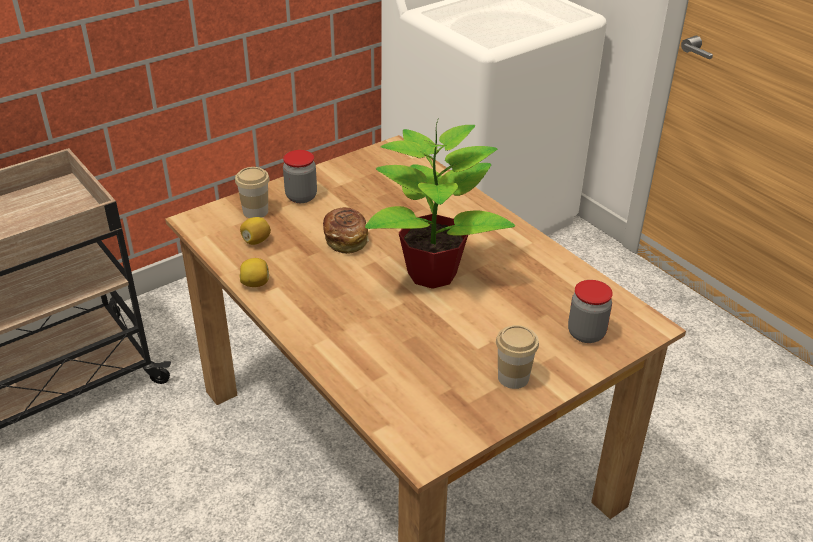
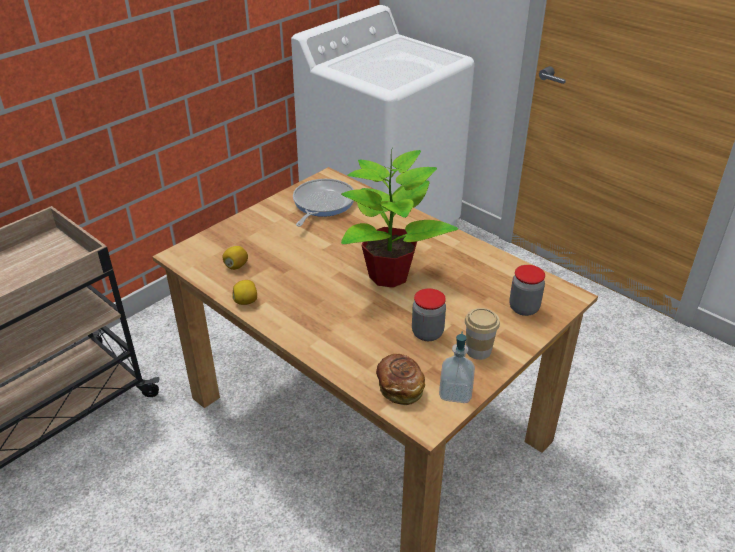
camera: 10 degrees left, 0 degrees up
cup [235,167,270,218] -> none
jar [283,150,317,203] -> jar moved to [412,288,446,341]
bread [323,207,369,254] -> bread moved to [376,354,425,405]
none -> frying pan [293,179,354,226]
none -> soap dispenser [439,331,475,403]

